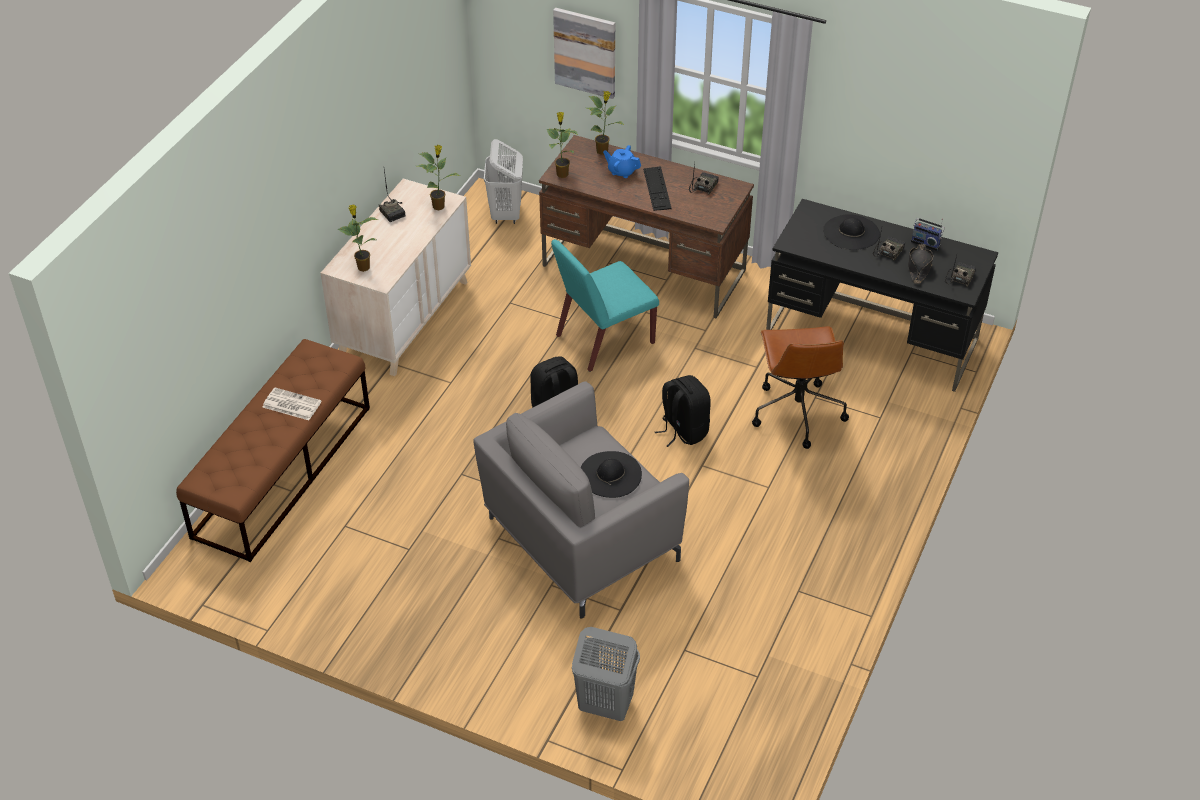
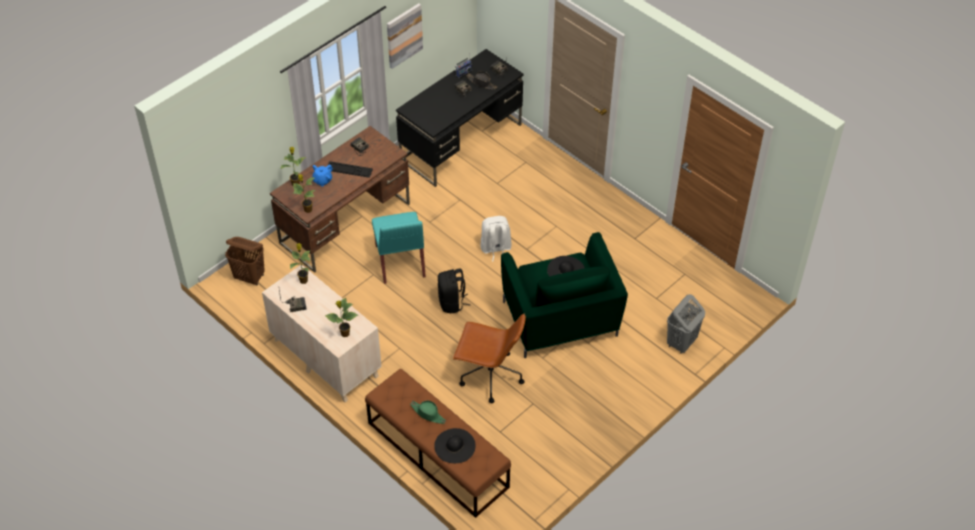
camera: 70 degrees left, 5 degrees up
newspaper [263,387,321,420] -> green hat [410,400,446,424]
grey armchair [473,381,689,618] -> green armchair [501,232,628,358]
white laundry basket [484,139,523,224] -> brown laundry basket [225,237,265,285]
picture [553,8,615,99] -> picture moved to [387,3,423,69]
black backpack [655,375,711,447] -> white backpack [480,216,512,262]
brown office chair [752,326,849,449] -> brown office chair moved to [453,314,526,403]
black hat [823,214,880,250] -> black hat moved to [434,428,476,463]

